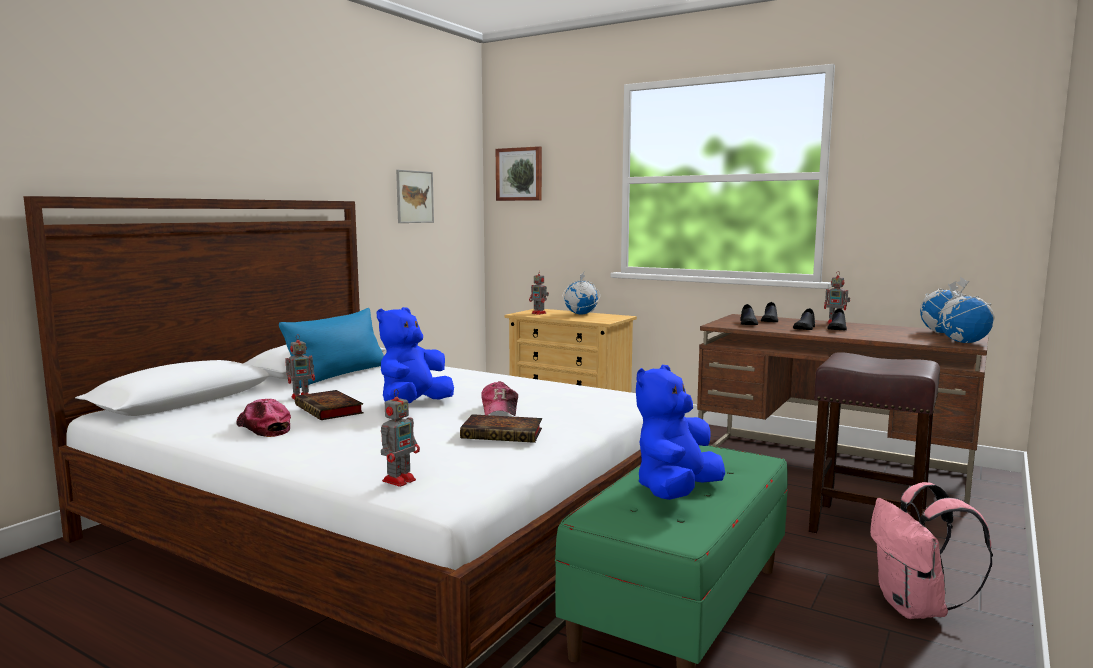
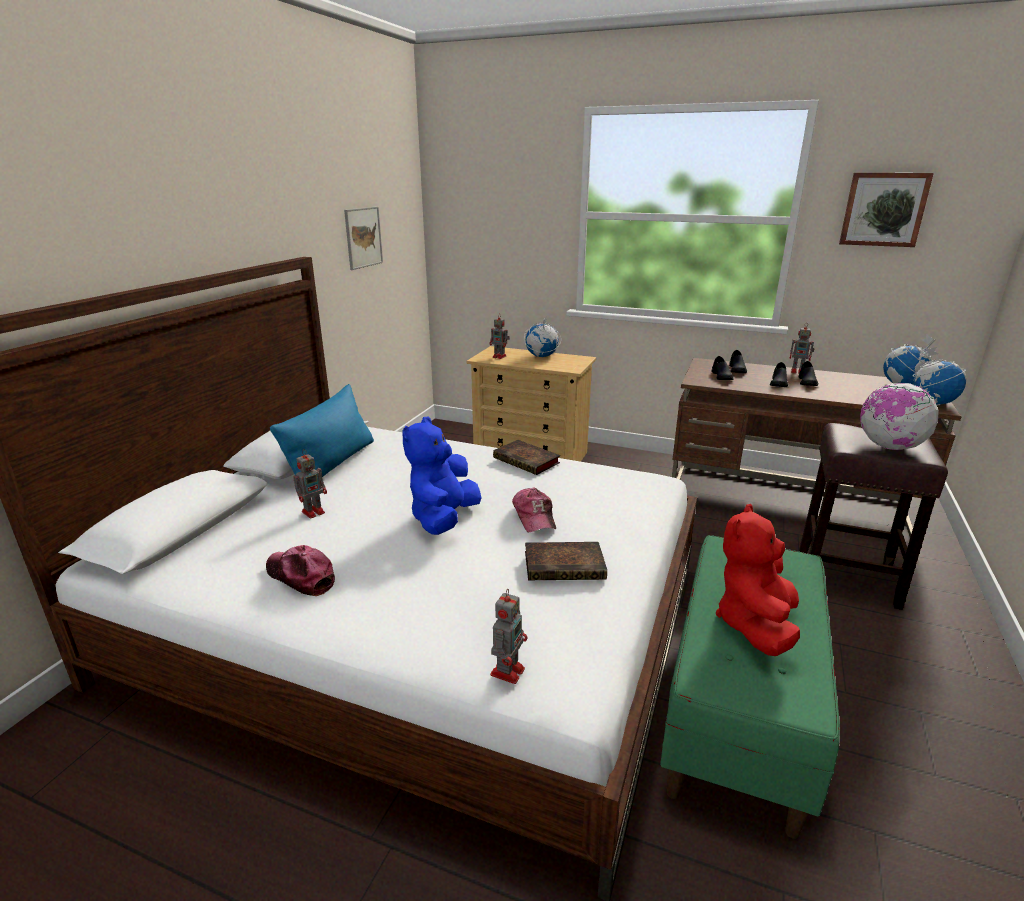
camera: 10 degrees left, 15 degrees up
book [295,390,364,420] -> book moved to [493,440,560,475]
picture [496,146,542,201] -> picture moved to [839,173,934,247]
blue plush toy [636,365,725,500] -> red plush toy [716,504,800,656]
pink backpack [870,482,993,619] -> none
none -> globe [860,383,939,450]

